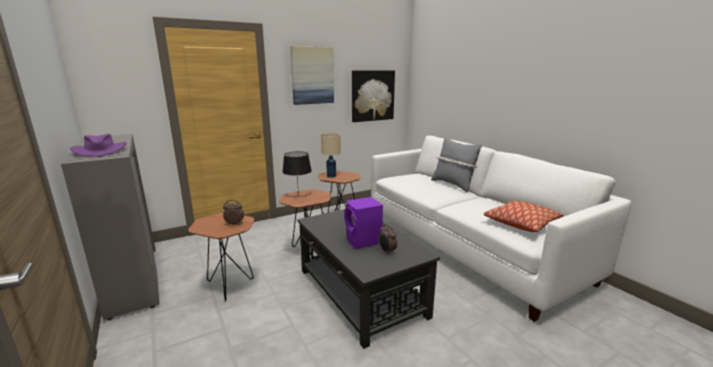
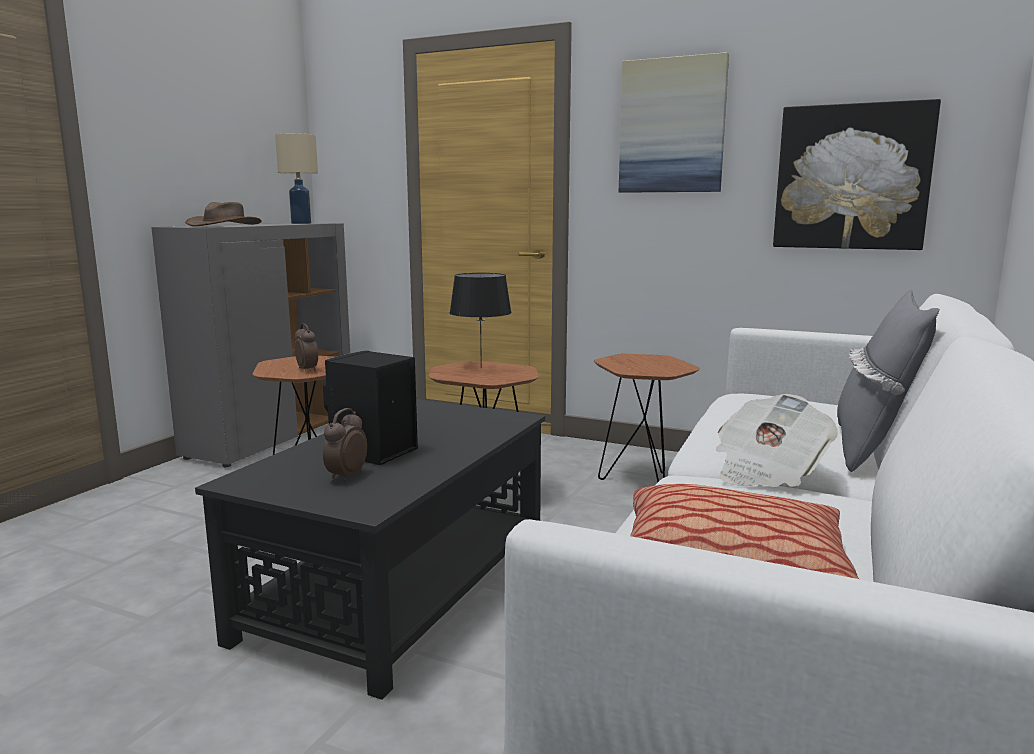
camera: 55 degrees right, 5 degrees down
purple hat [70,134,127,157] -> brown hat [185,202,262,226]
beige table lamp [321,133,341,178] -> beige table lamp moved to [275,133,318,224]
purple speaker [344,197,383,249] -> black speaker [323,351,418,465]
none -> newspaper [715,394,838,487]

